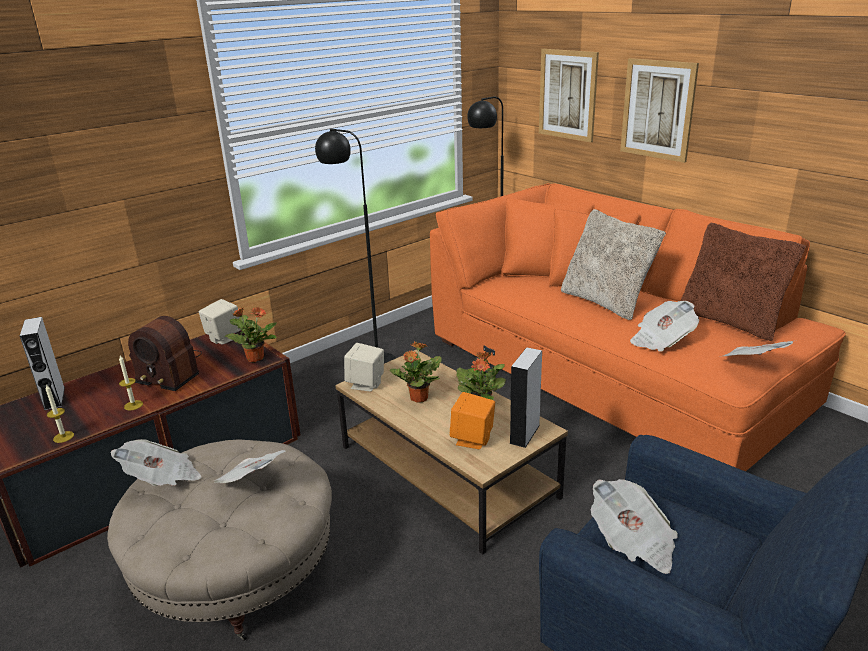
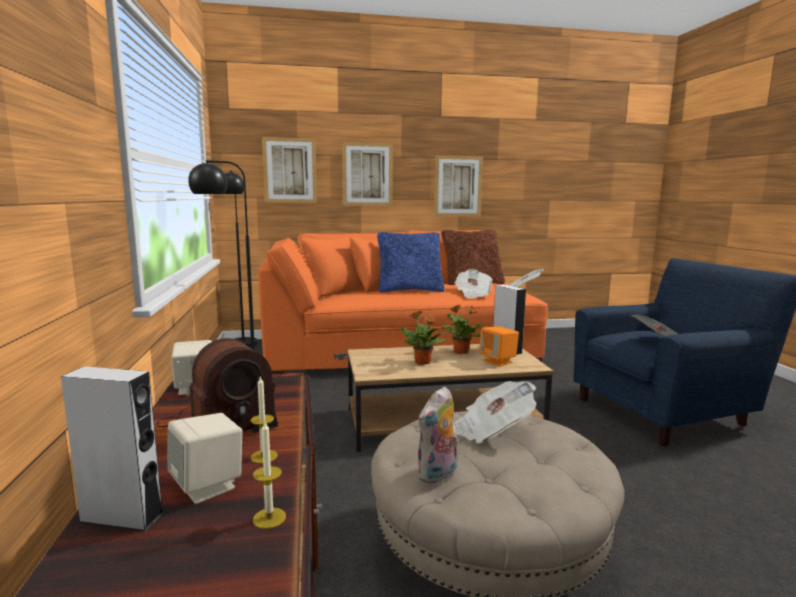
camera: 60 degrees left, 15 degrees down
newspaper [111,439,202,486] -> plush toy [417,386,459,484]
potted plant [225,307,277,362] -> none
beige speaker [344,343,384,392] -> beige speaker moved to [167,413,242,504]
beige pillow [561,209,666,320] -> blue pillow [377,232,444,292]
none -> picture [434,155,483,217]

